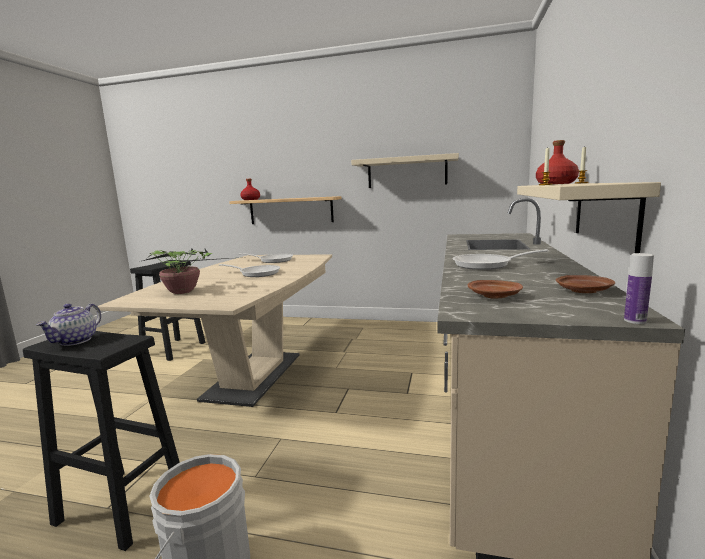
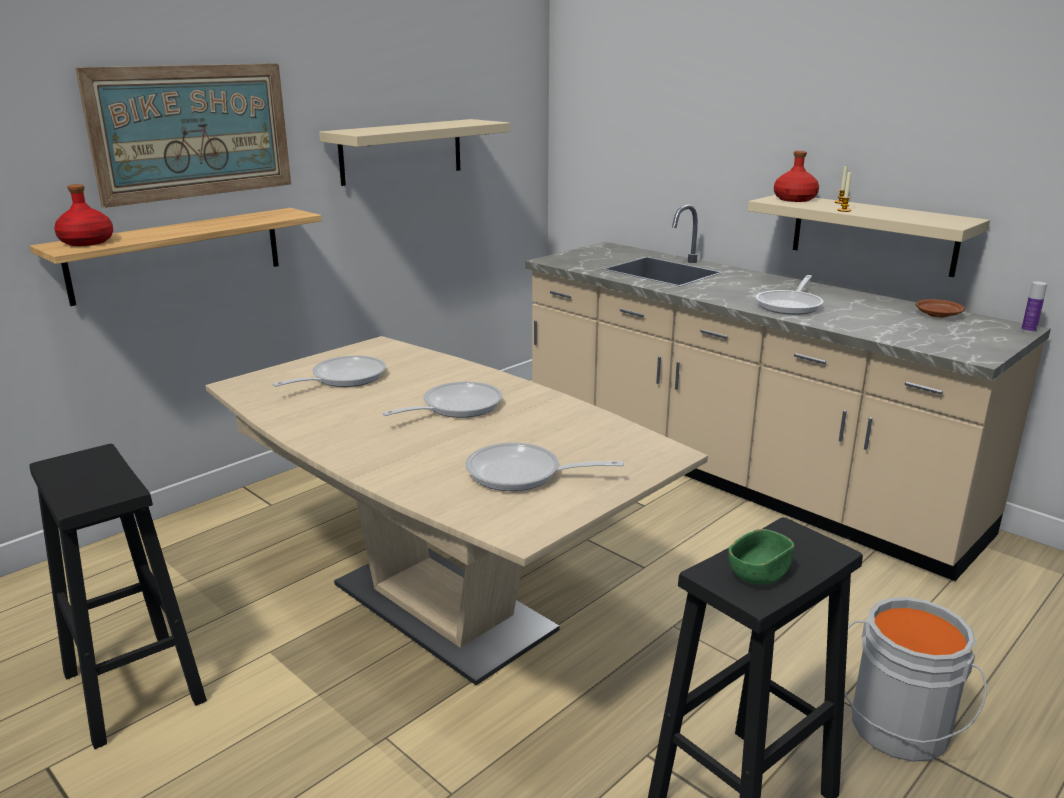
camera: 60 degrees left, 10 degrees up
teapot [36,304,101,346] -> green bowl [728,529,795,585]
potted plant [143,248,244,294] -> frying pan [465,443,624,491]
brown plate [468,280,523,299] -> none
none -> picture [75,63,291,208]

